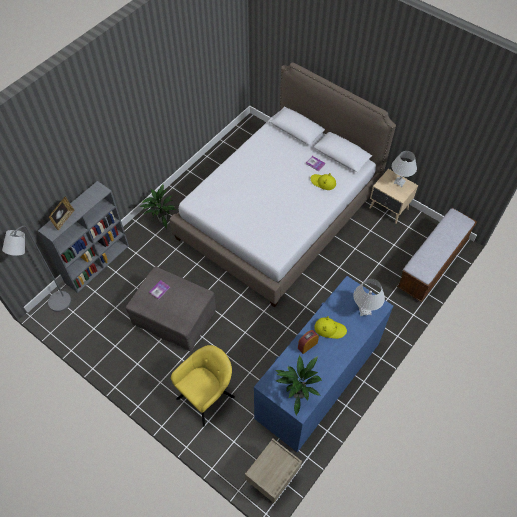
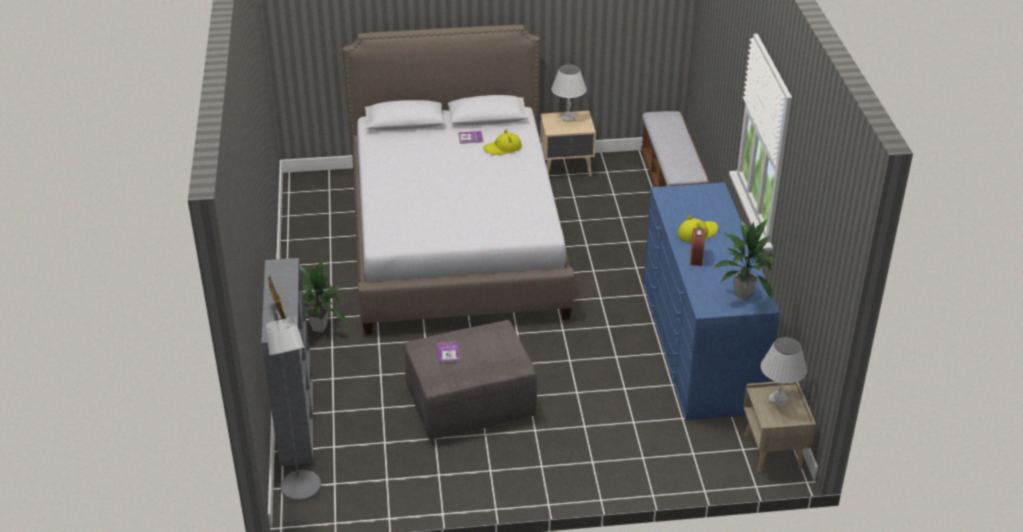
camera: 45 degrees left, 20 degrees down
yellow armchair [171,345,235,427] -> none
white table lamp [354,279,385,316] -> white table lamp moved to [761,337,807,408]

